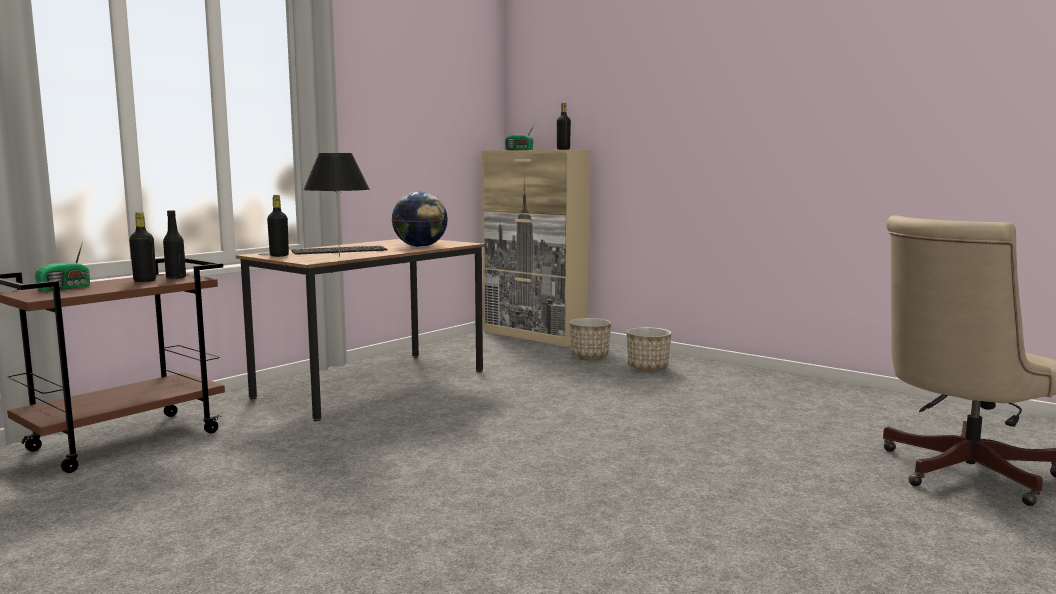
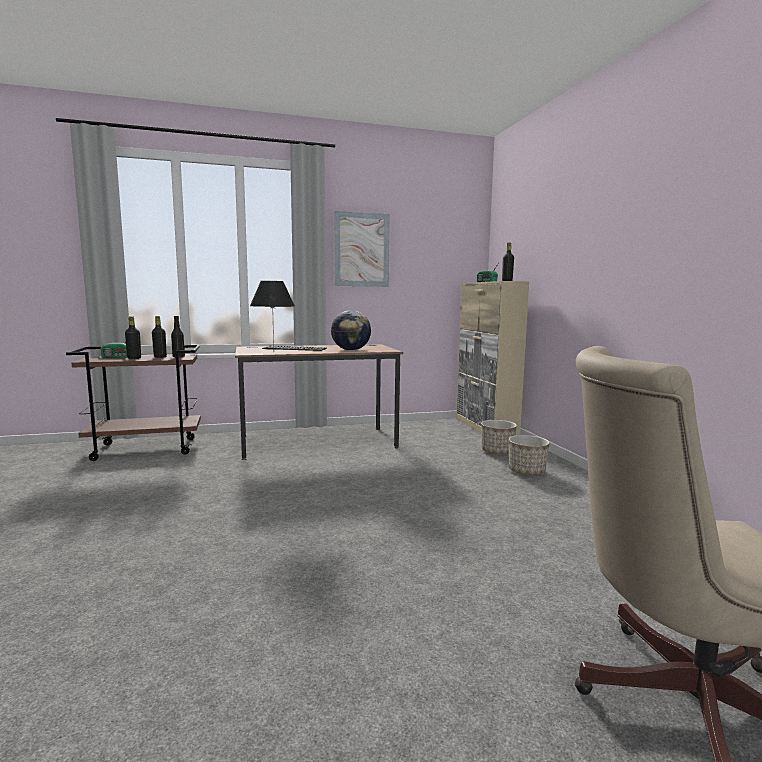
camera: 35 degrees right, 0 degrees up
black bottle [267,195,289,257] -> black bottle moved to [125,316,141,359]
none -> picture [334,211,390,287]

